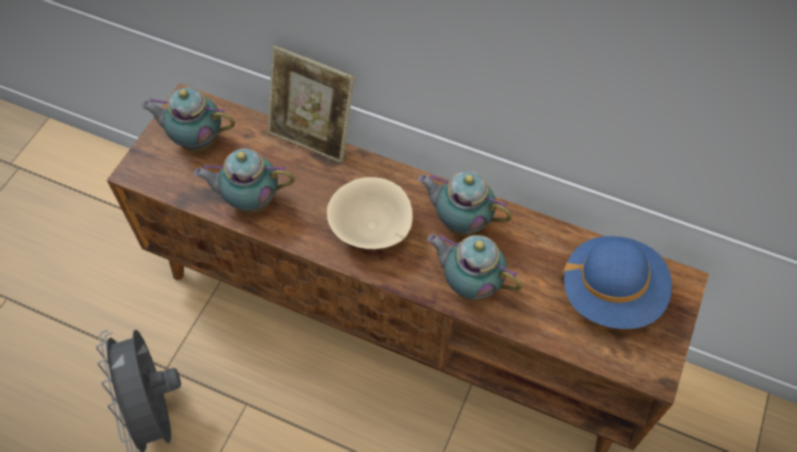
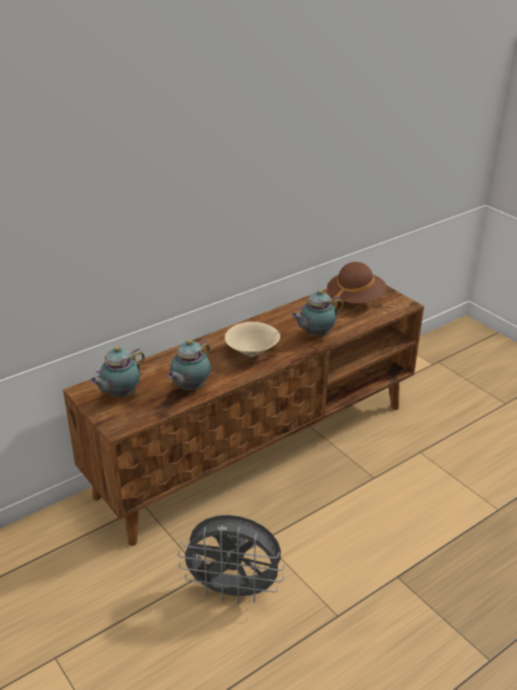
camera: 60 degrees left, 25 degrees down
picture frame [267,46,355,163] -> none
teapot [418,171,512,236] -> none
blue hat [561,236,672,329] -> brown hat [327,262,387,309]

